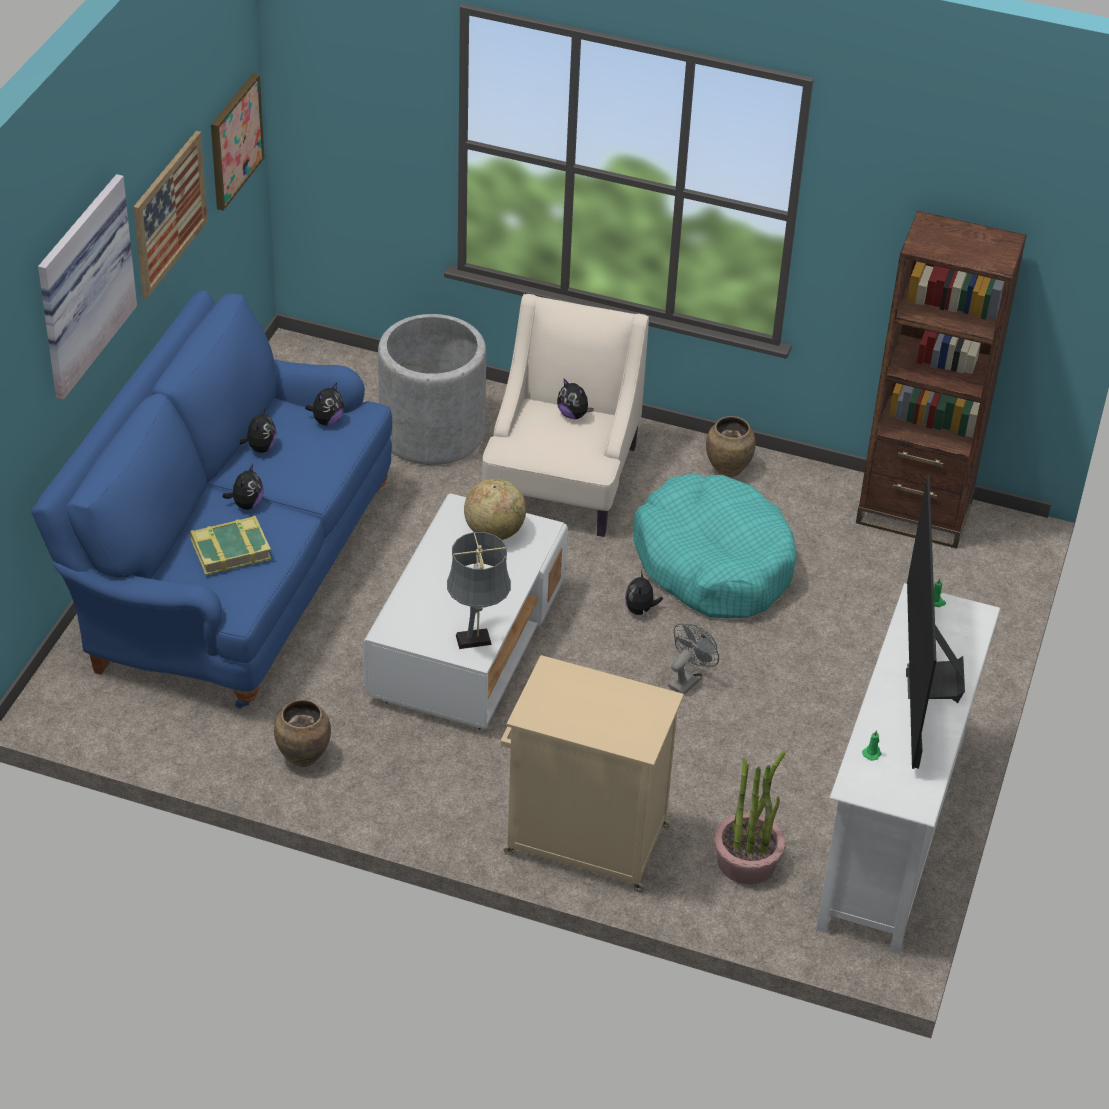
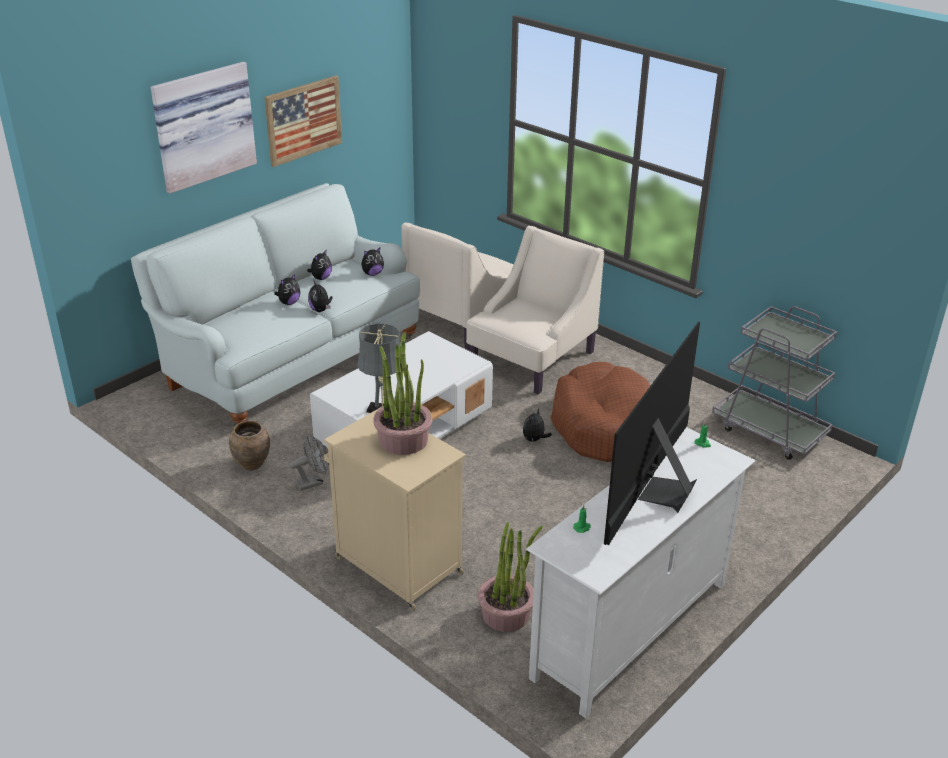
camera: 25 degrees right, 10 degrees down
blue sofa [31,291,392,708] -> white sofa [131,183,420,427]
book [190,516,271,575] -> none
picture [211,73,265,211] -> none
grey planter [378,314,486,465] -> beige armchair [401,223,514,351]
globe [464,479,526,540] -> none
plush toy [557,379,594,419] -> plush toy moved to [308,281,333,312]
turquoise dog bed [633,473,797,619] -> brown dog bed [551,362,651,462]
grey fan [668,623,719,695] -> grey fan moved to [290,435,329,491]
brown vase [706,416,756,477] -> none
brown bookcase [856,211,1027,549] -> grey cart [712,306,837,460]
none -> potted plant [373,332,433,455]

